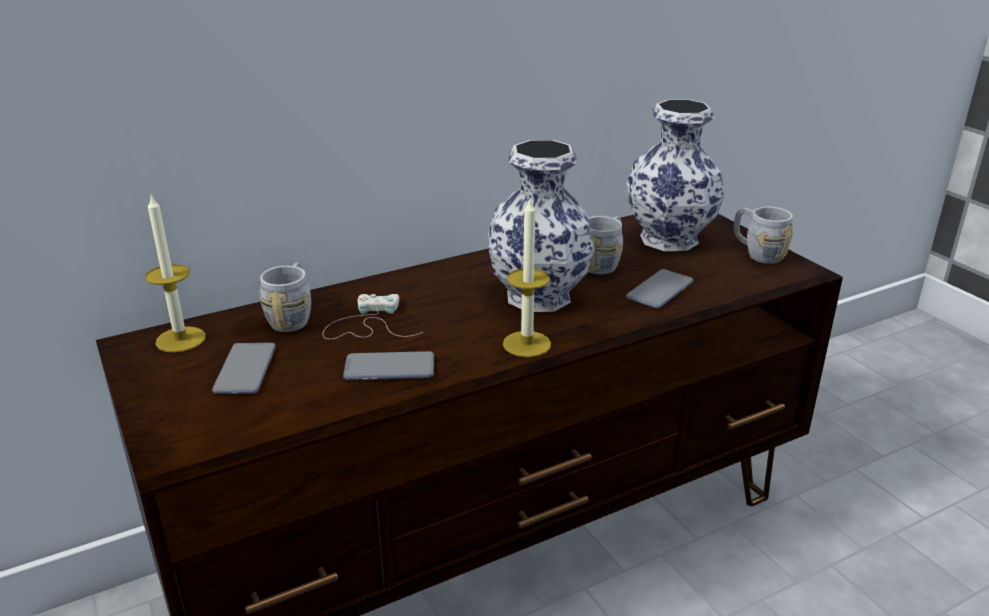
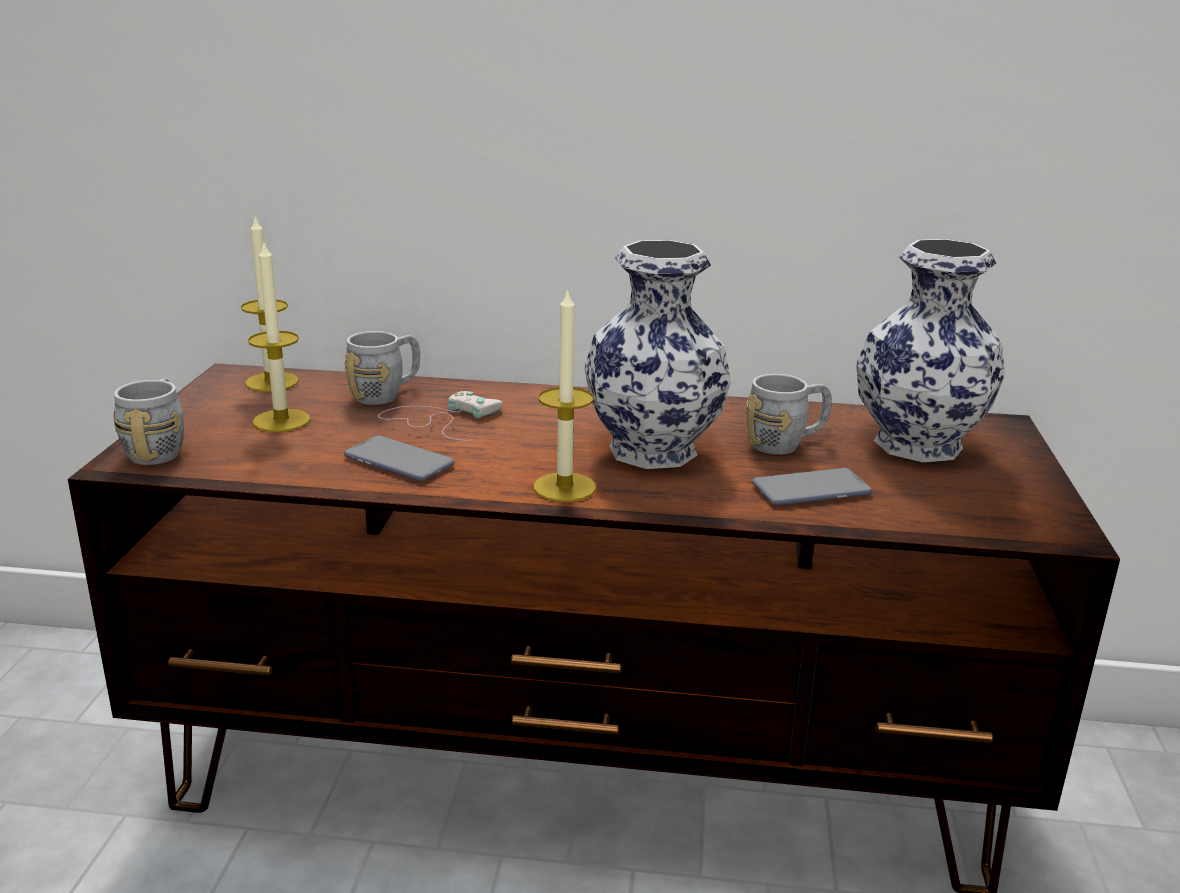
camera: 35 degrees right, 5 degrees down
phone [212,343,276,394] -> candle [248,243,311,432]
grey mug [734,206,793,264] -> grey mug moved to [113,379,184,465]

